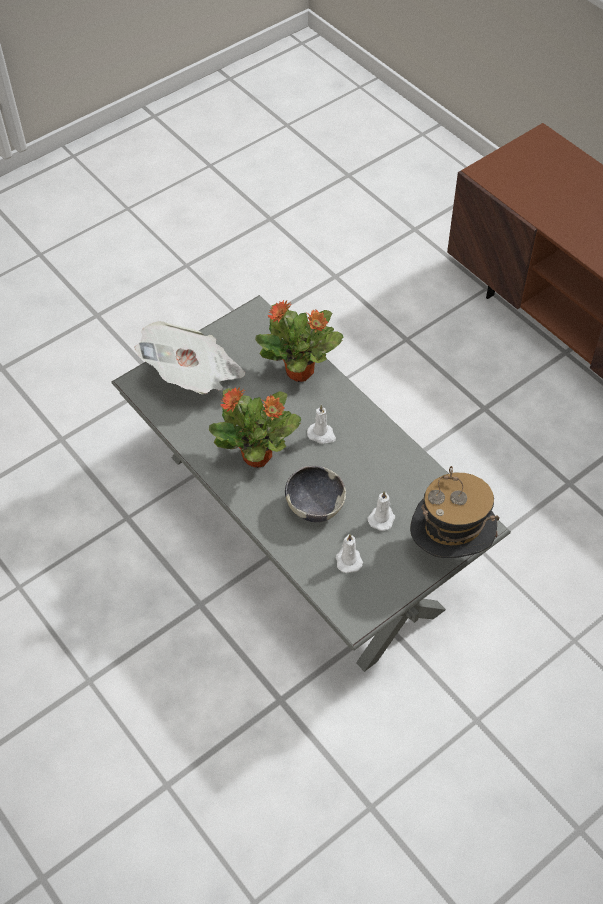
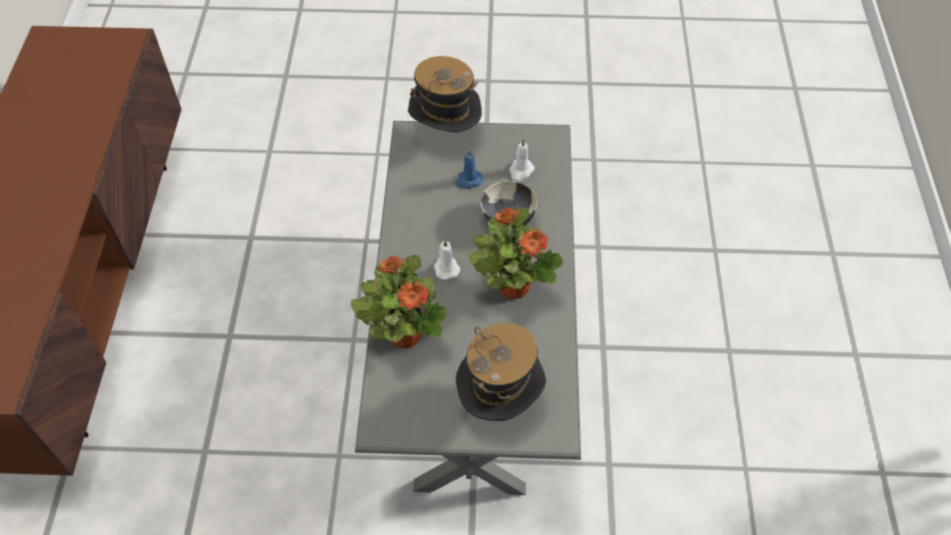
camera: 140 degrees left, 0 degrees up
newspaper [134,321,245,394] -> hat [456,323,546,421]
white candle [368,491,395,531] -> blue candle [455,148,483,189]

